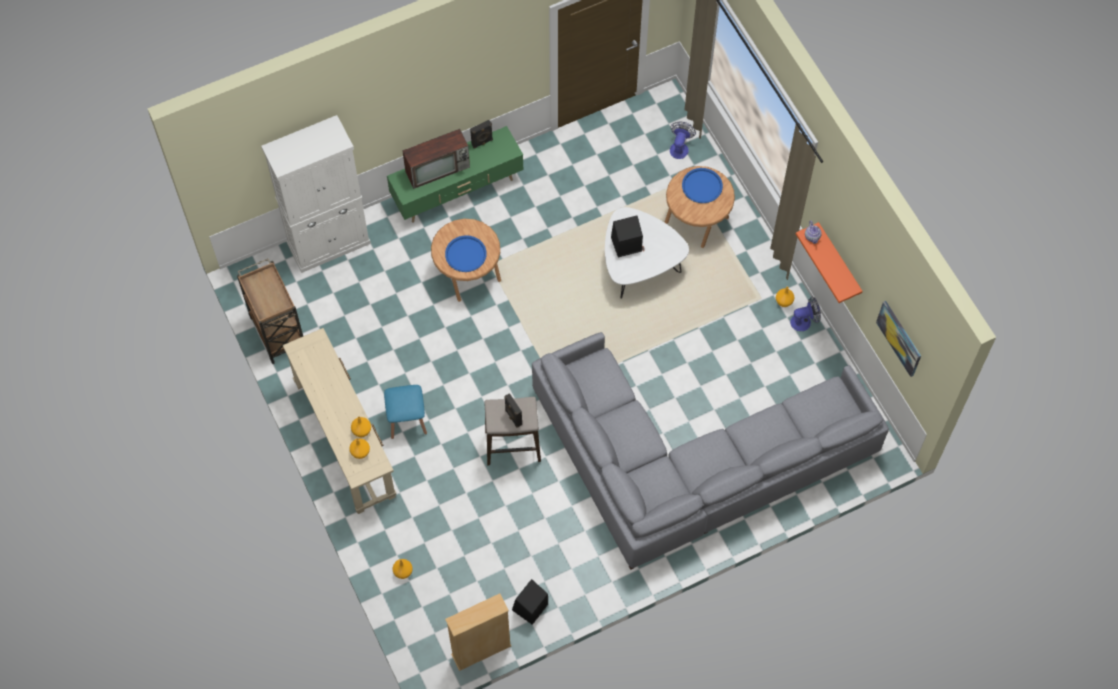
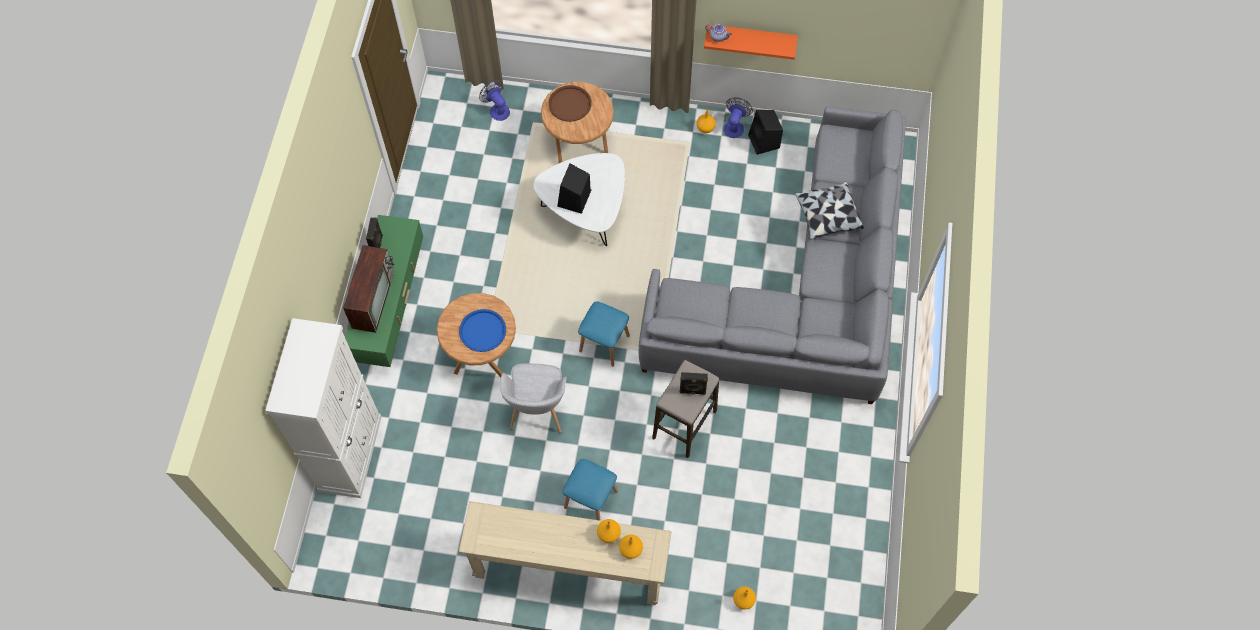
camera: 55 degrees left, 0 degrees up
brown cart [237,258,303,364] -> none
beige bookcase [445,594,511,671] -> none
black speaker [512,579,548,625] -> black speaker moved to [748,110,783,155]
blue tray [682,168,723,203] -> brown tray [548,85,592,122]
picture [876,301,921,377] -> none
none -> grey armchair [500,363,567,433]
none -> blue stool [578,301,630,367]
none -> pillow [795,181,864,240]

